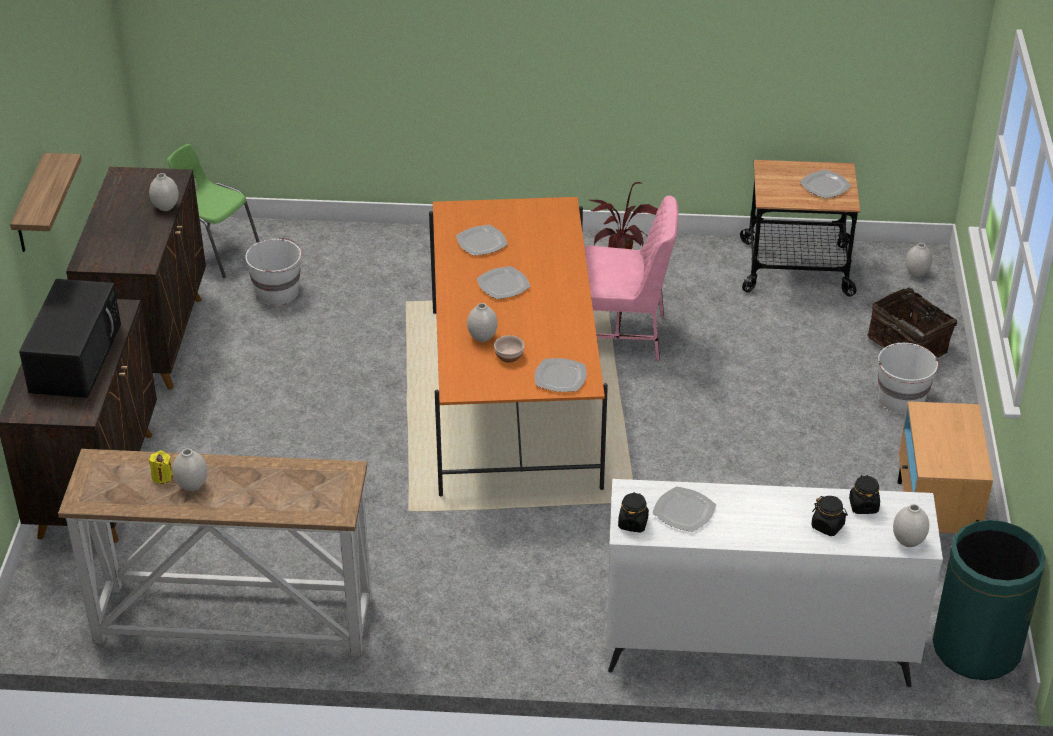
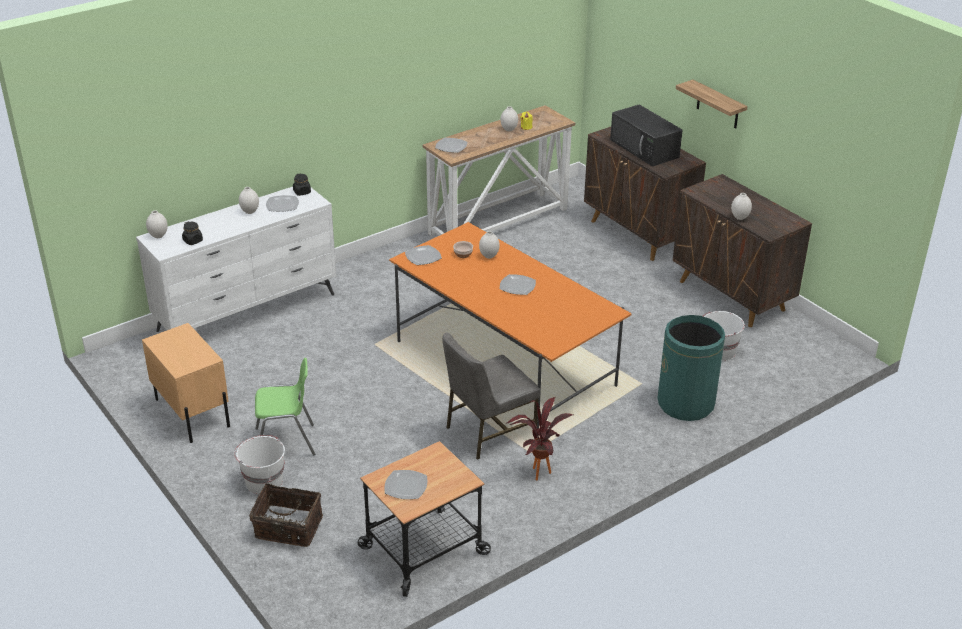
camera: 140 degrees right, 5 degrees down
green chair [167,144,260,278] -> green chair moved to [255,358,315,455]
plate [456,225,508,256] -> plate moved to [435,138,467,153]
pink chair [584,196,678,361] -> grey chair [442,333,541,460]
black jar [811,496,848,536] -> none
white vase [906,243,932,277] -> white vase moved to [239,187,259,214]
green trash can [932,520,1046,680] -> green trash can moved to [658,315,725,421]

